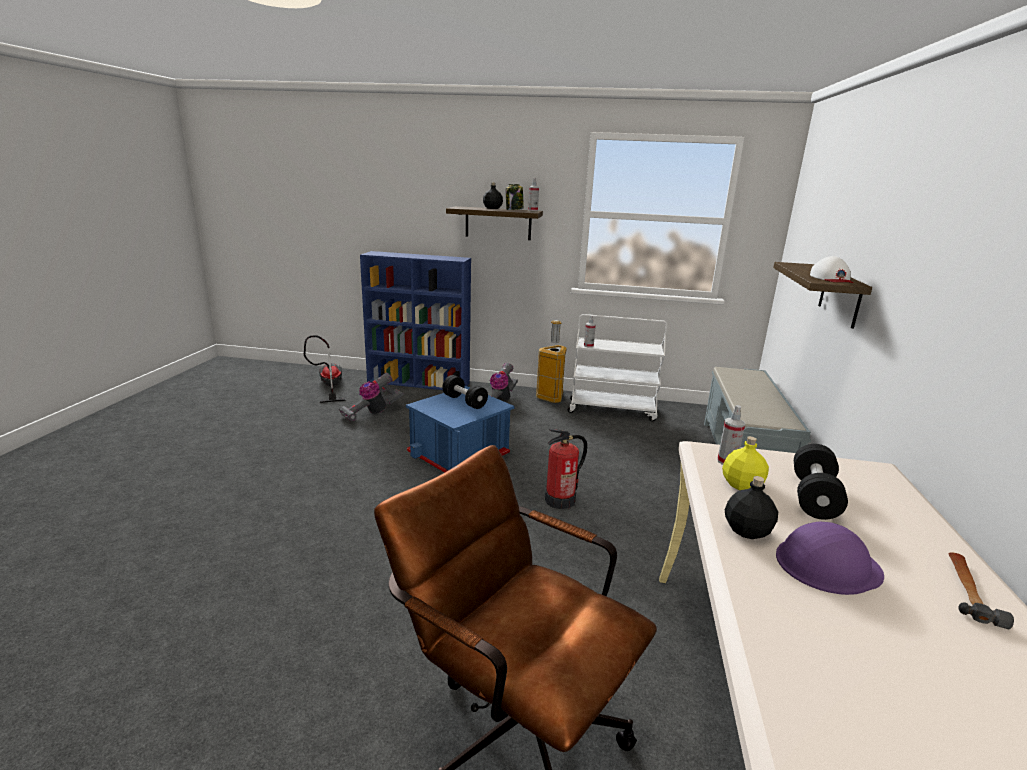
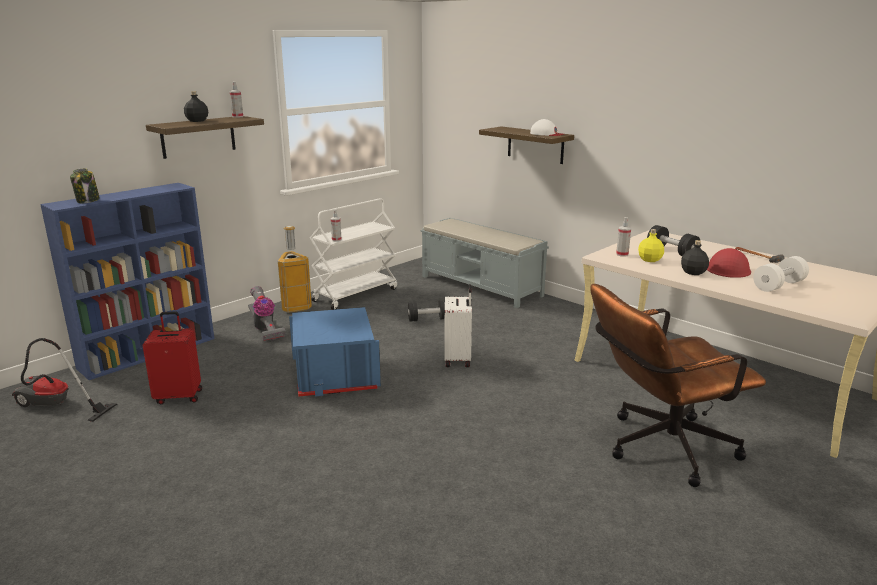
camera: 55 degrees left, 0 degrees up
vacuum cleaner [339,373,404,422] -> red suitcase [143,311,202,404]
black dumbbell [442,375,488,409] -> black dumbbell moved to [408,301,445,322]
jar [506,184,524,210] -> jar moved to [70,168,100,203]
fire extinguisher [545,429,587,509] -> white suitcase [444,284,472,367]
purple hard hat [776,522,884,595] -> red hard hat [707,248,751,278]
none -> white dumbbell [753,256,809,292]

